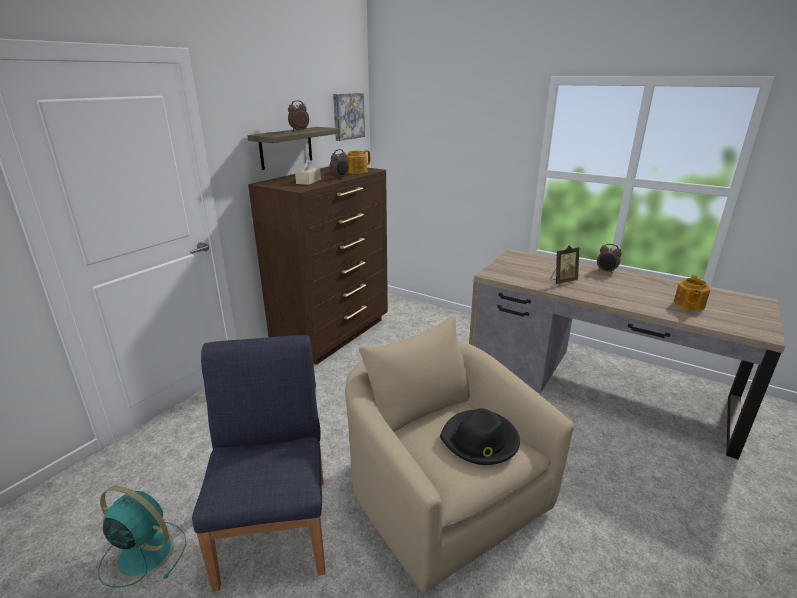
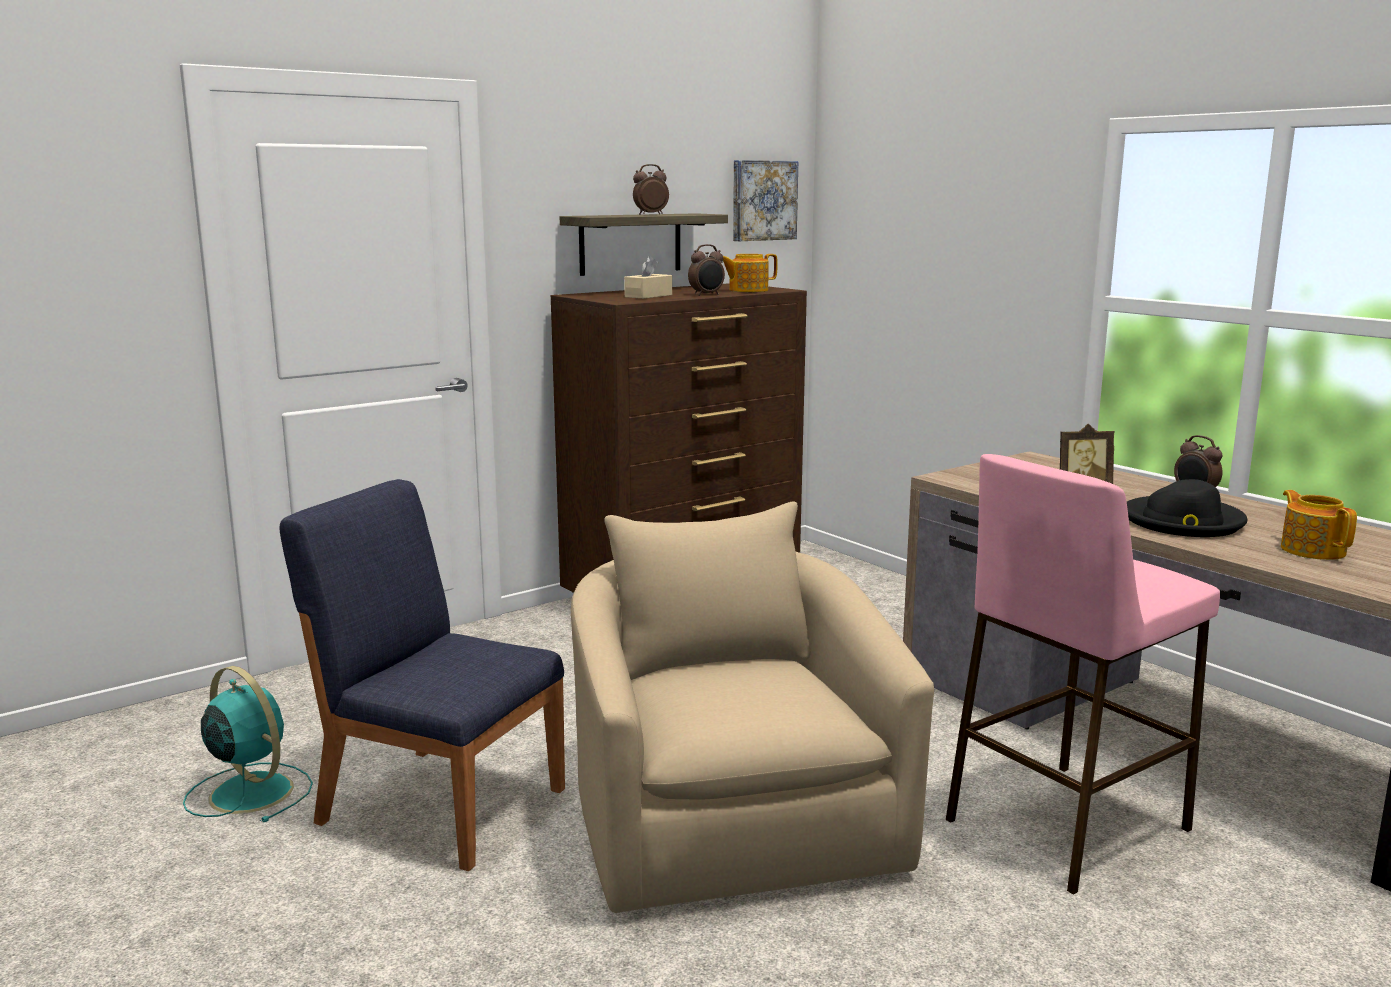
camera: 20 degrees right, 10 degrees down
blue chair [192,335,325,591] -> blue chair turned 75 degrees counterclockwise [280,479,565,871]
black hat [440,408,520,465] -> black hat moved to [1127,479,1248,537]
teapot [674,275,711,311] -> teapot turned 120 degrees clockwise [1281,490,1357,560]
none -> pink stool [946,454,1220,894]

